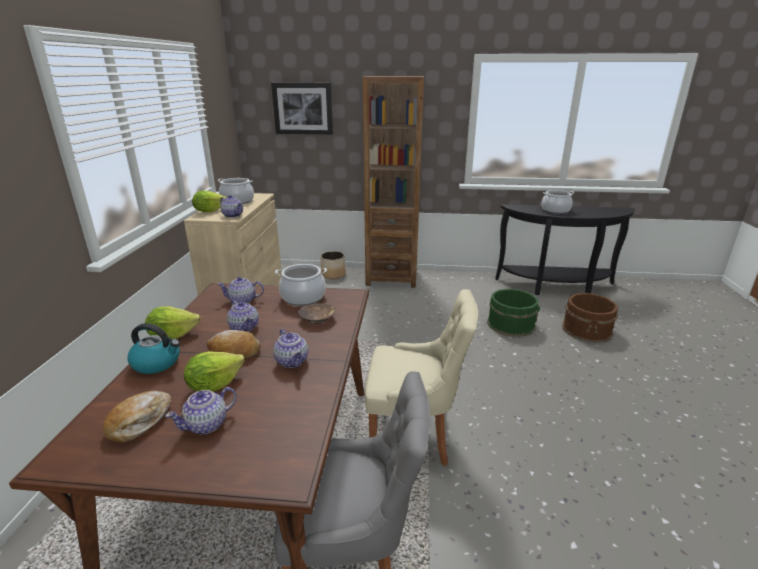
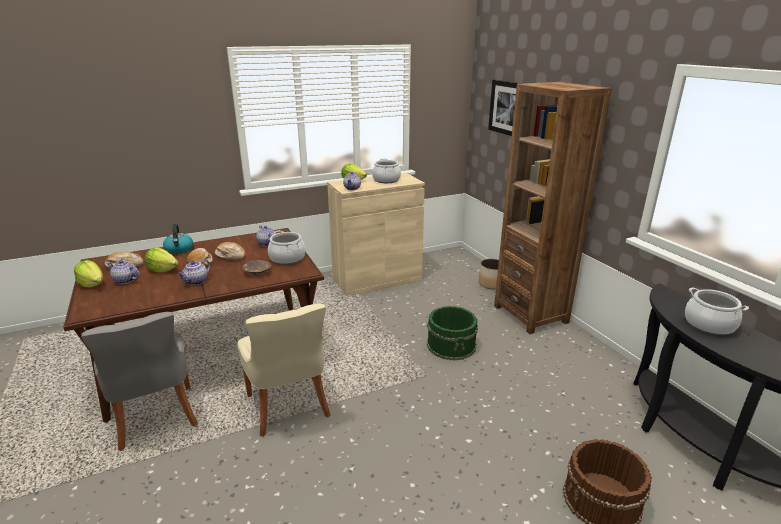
camera: 60 degrees right, 0 degrees up
lettuce [145,307,201,339] -> lettuce moved to [74,260,103,288]
teapot [227,300,259,332] -> bread [215,242,246,260]
green bucket [487,289,540,337] -> green bucket moved to [427,306,478,361]

